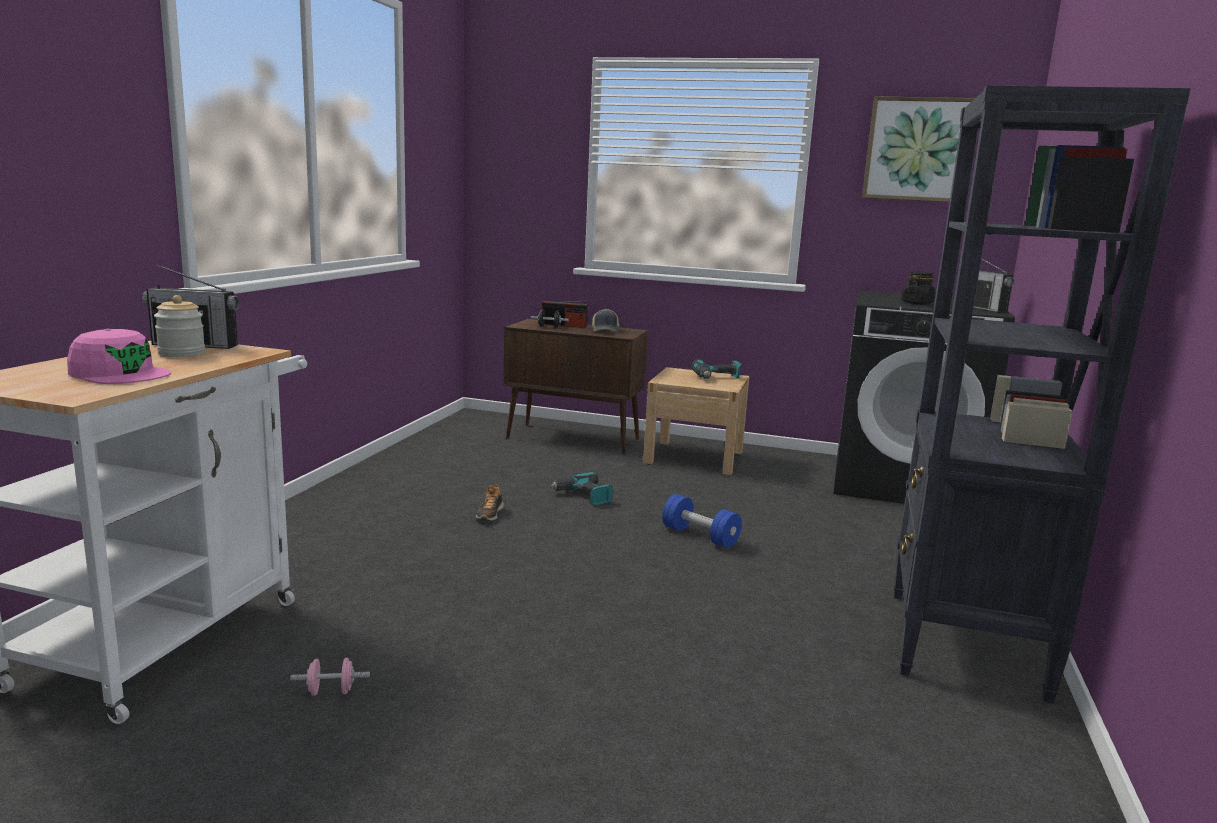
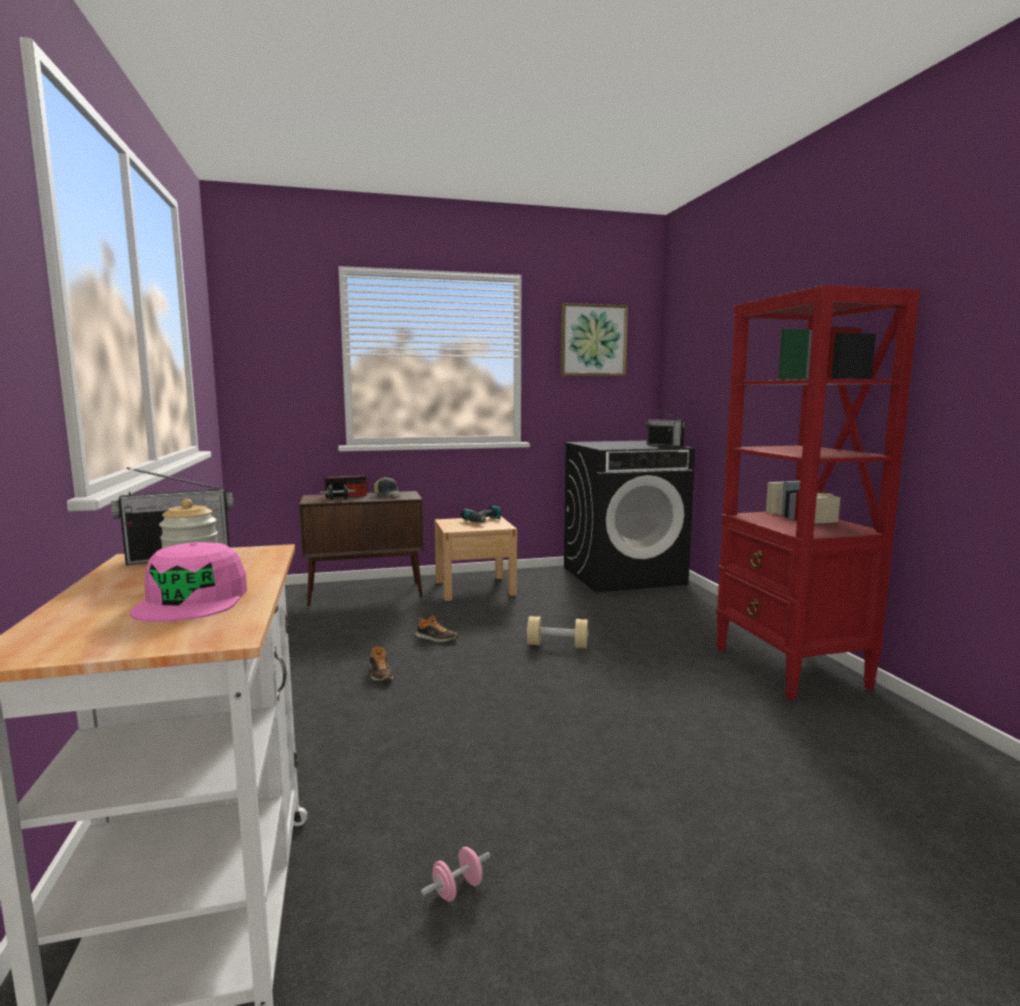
camera: 30 degrees left, 5 degrees down
pink cap [67,329,171,384] -> pink cap turned 90 degrees clockwise [130,542,247,622]
power drill [549,472,613,505] -> shoe [415,615,458,642]
blue dumbbell [662,494,742,548] -> beige dumbbell [527,616,589,648]
black bookcase [894,85,1191,704] -> red bookcase [716,285,920,701]
black jar [901,271,936,305] -> none

